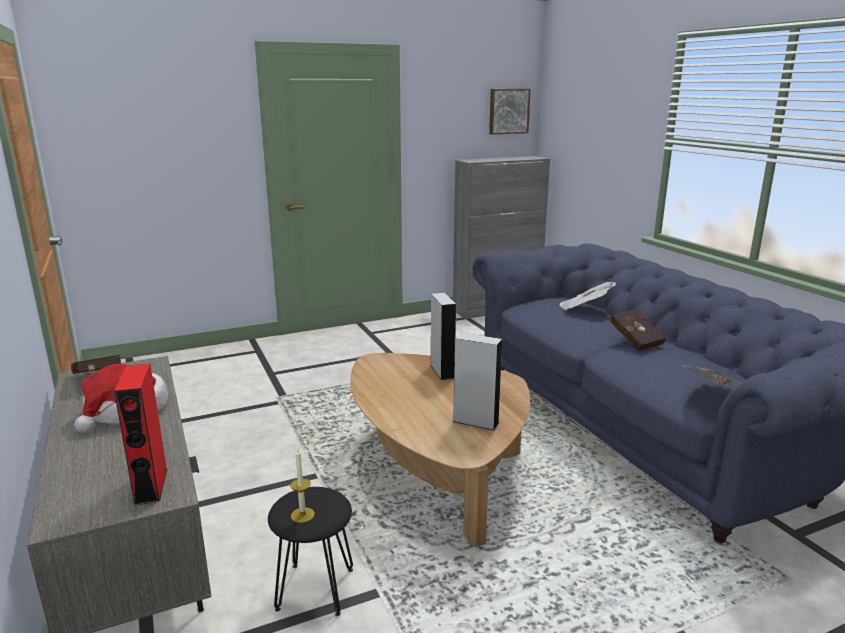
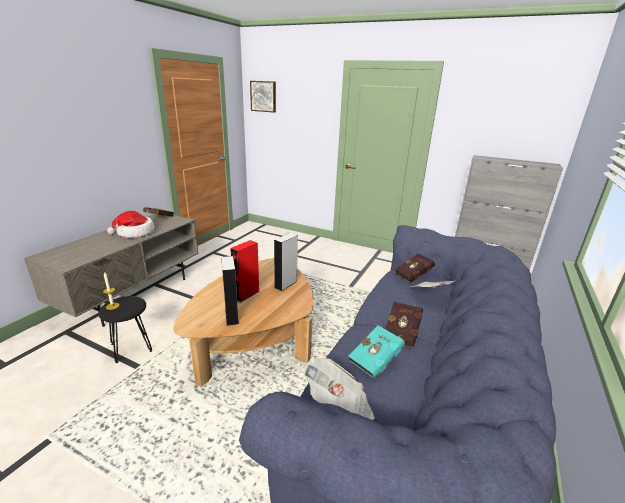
camera: 50 degrees right, 5 degrees up
red speaker [114,364,167,505] -> red speaker moved to [230,240,260,302]
picture [489,89,531,135] -> picture moved to [250,81,276,113]
none -> turquoise book [348,325,405,379]
none -> red book [395,254,435,282]

